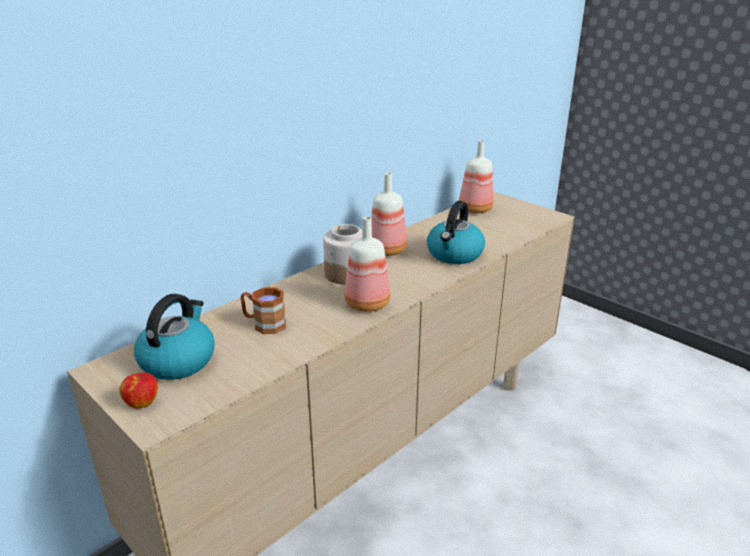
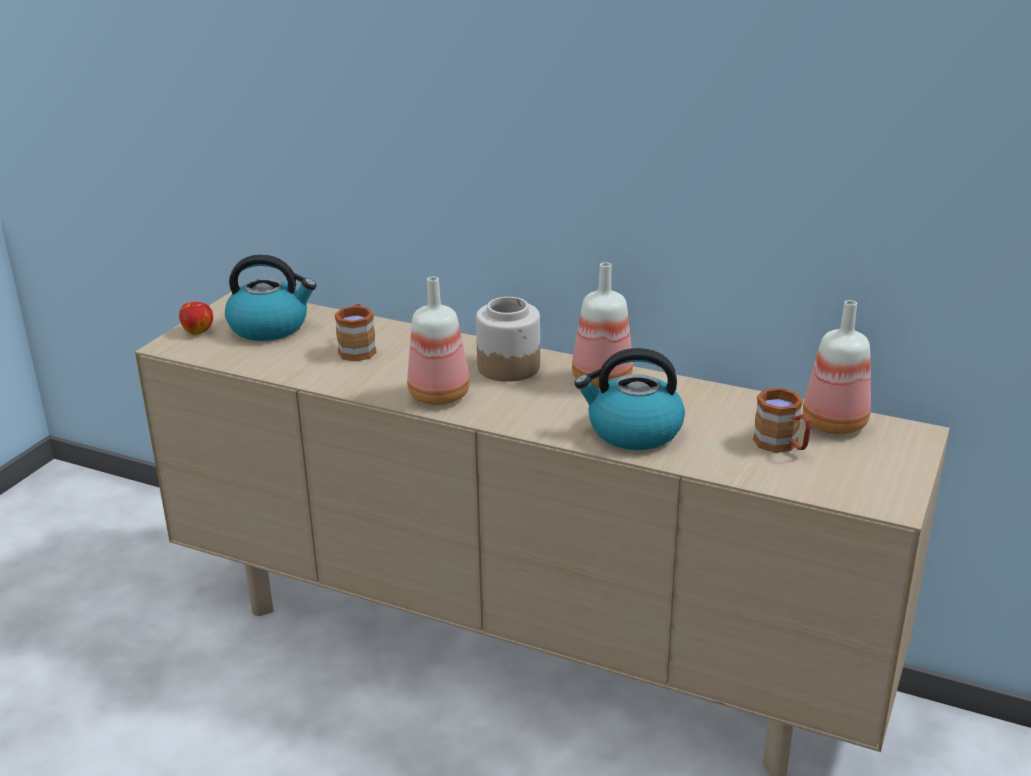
camera: 70 degrees right, 0 degrees up
none -> brown mug [753,388,811,453]

